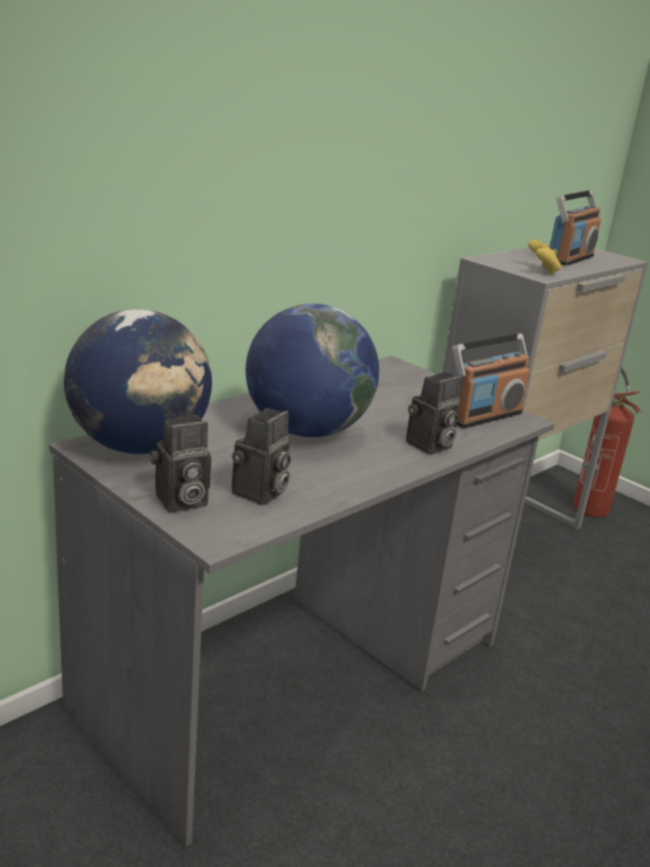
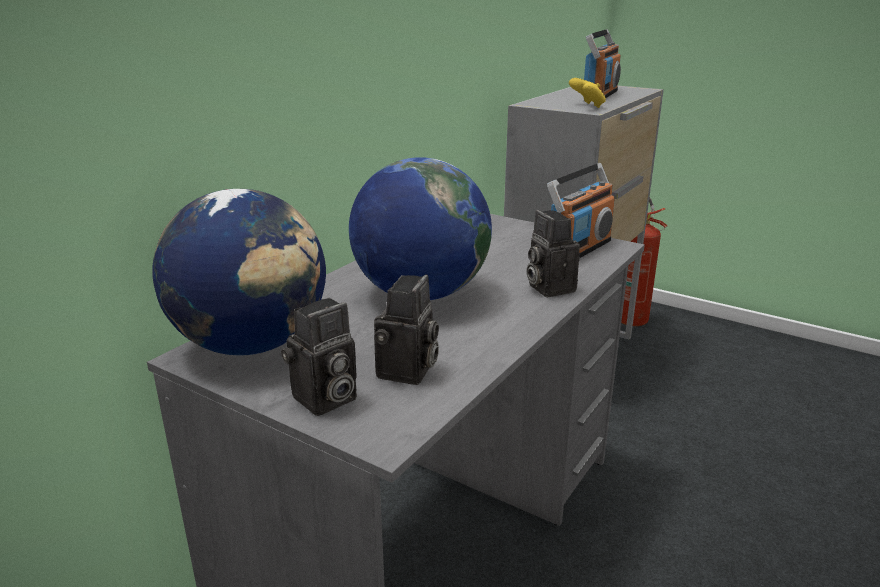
camera: 10 degrees left, 0 degrees up
camera [406,372,461,455] -> camera turned 120 degrees clockwise [527,210,580,297]

